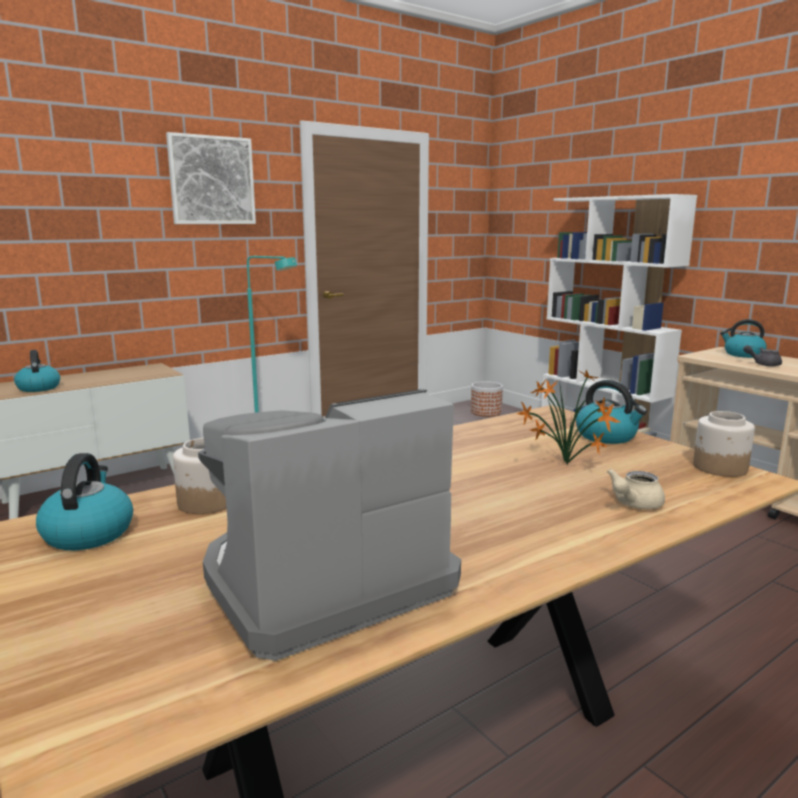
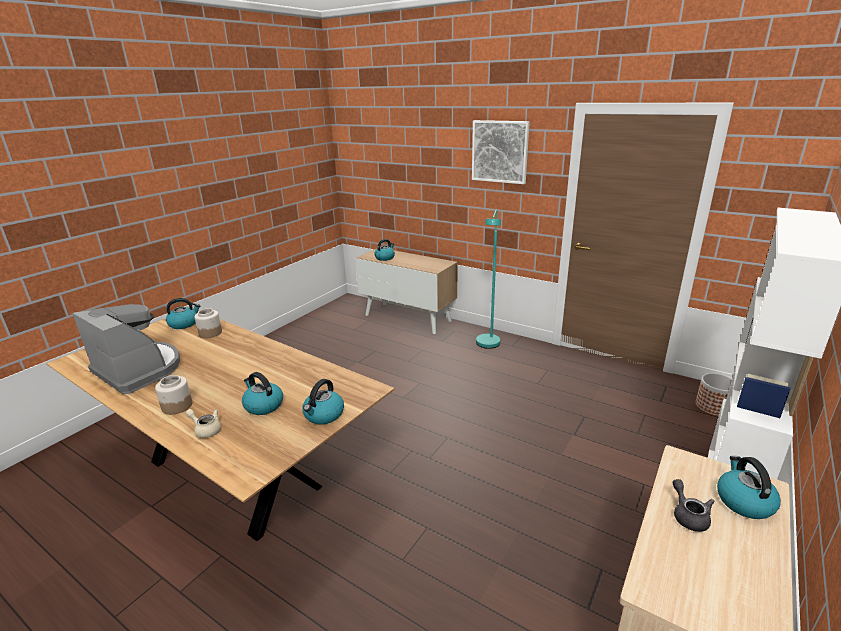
camera: 70 degrees right, 10 degrees up
potted plant [517,370,620,464] -> kettle [242,372,283,415]
jar [693,411,755,477] -> jar moved to [155,375,193,415]

